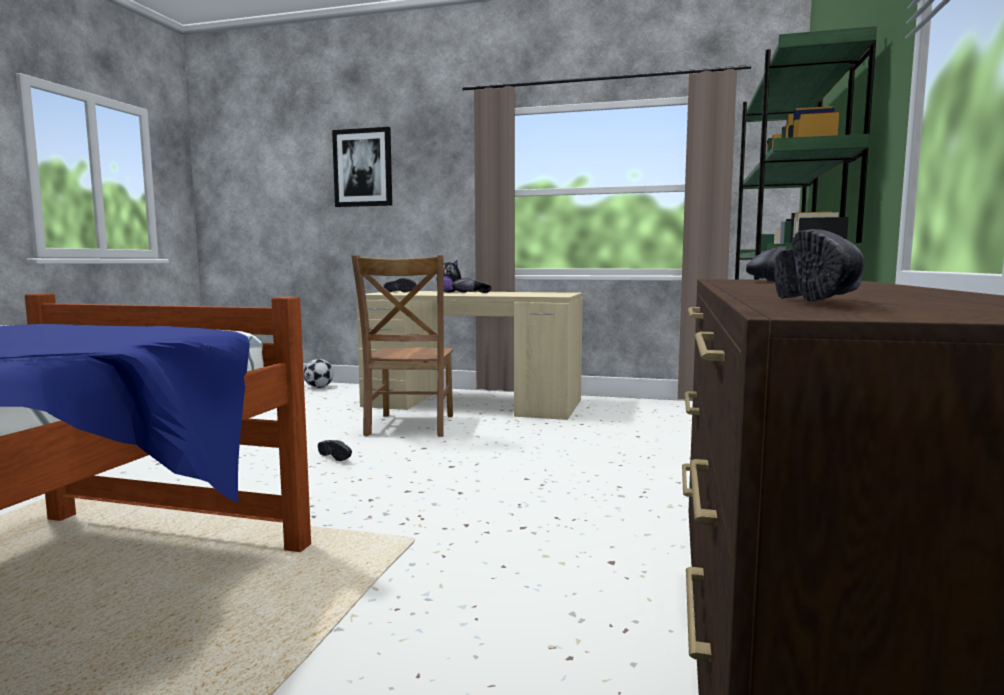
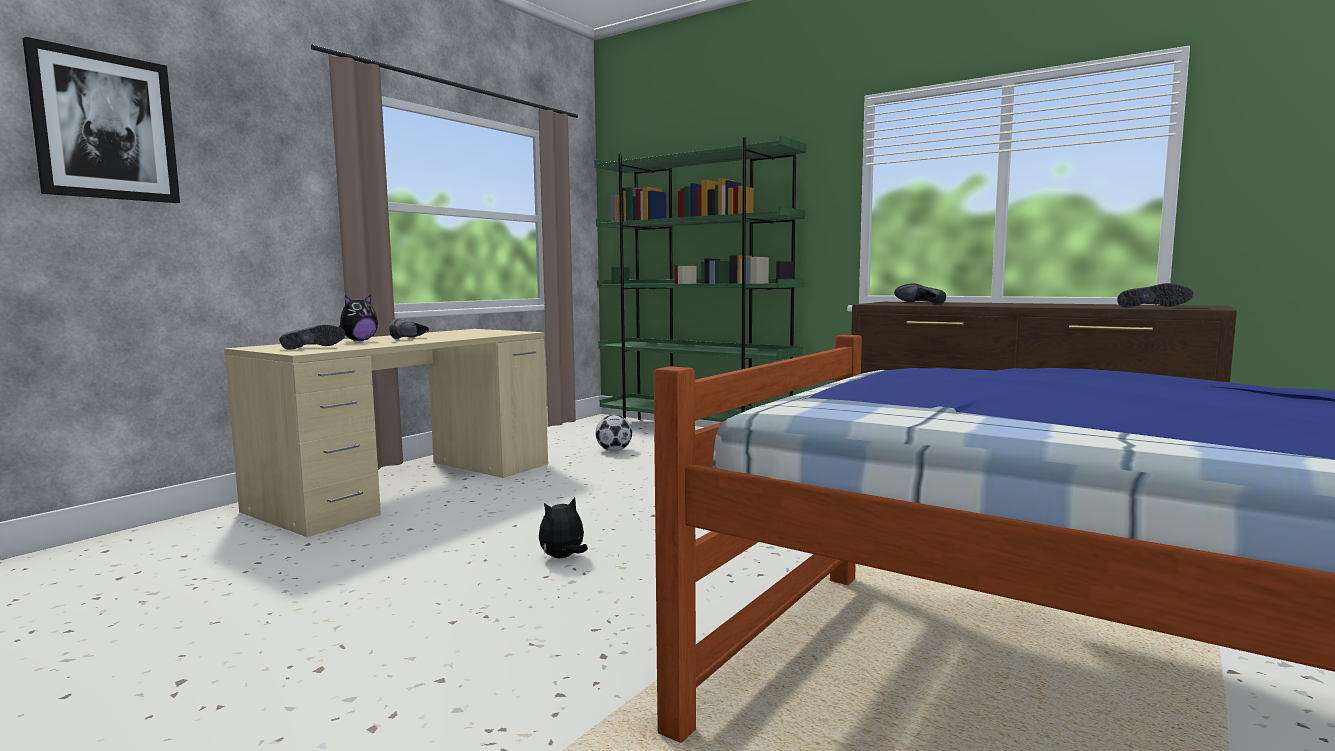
camera: 70 degrees left, 0 degrees up
football [304,359,334,388] -> football moved to [595,415,632,451]
black shoe [318,440,352,461] -> plush toy [539,497,588,558]
brown chair [351,255,453,437] -> none

